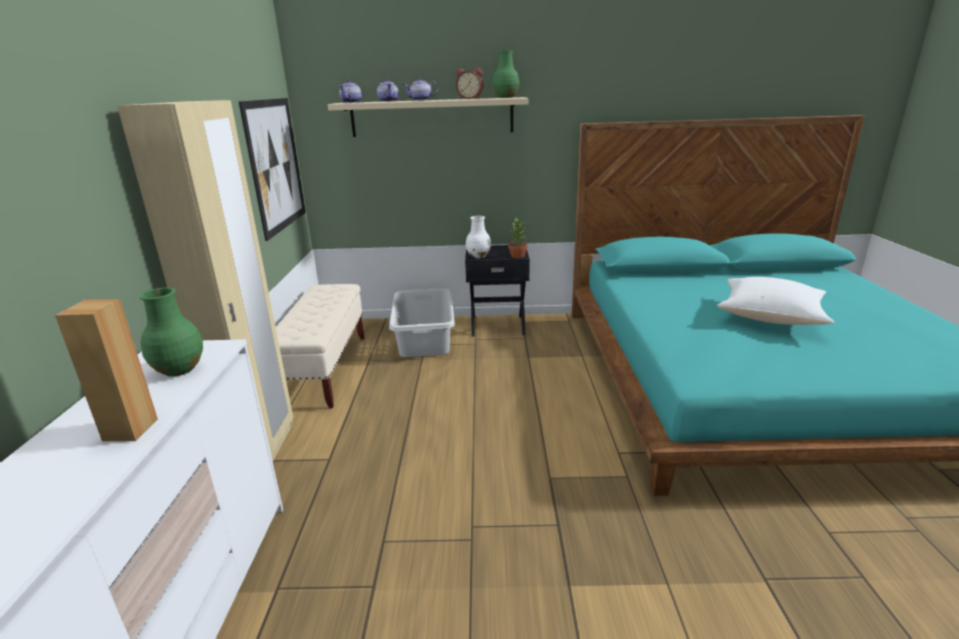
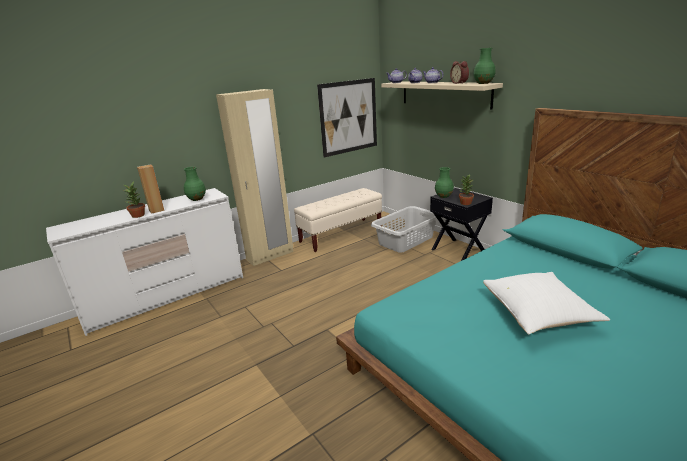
camera: 55 degrees right, 0 degrees up
white vase [466,216,491,258] -> green vase [435,167,454,198]
none -> potted plant [124,182,145,218]

